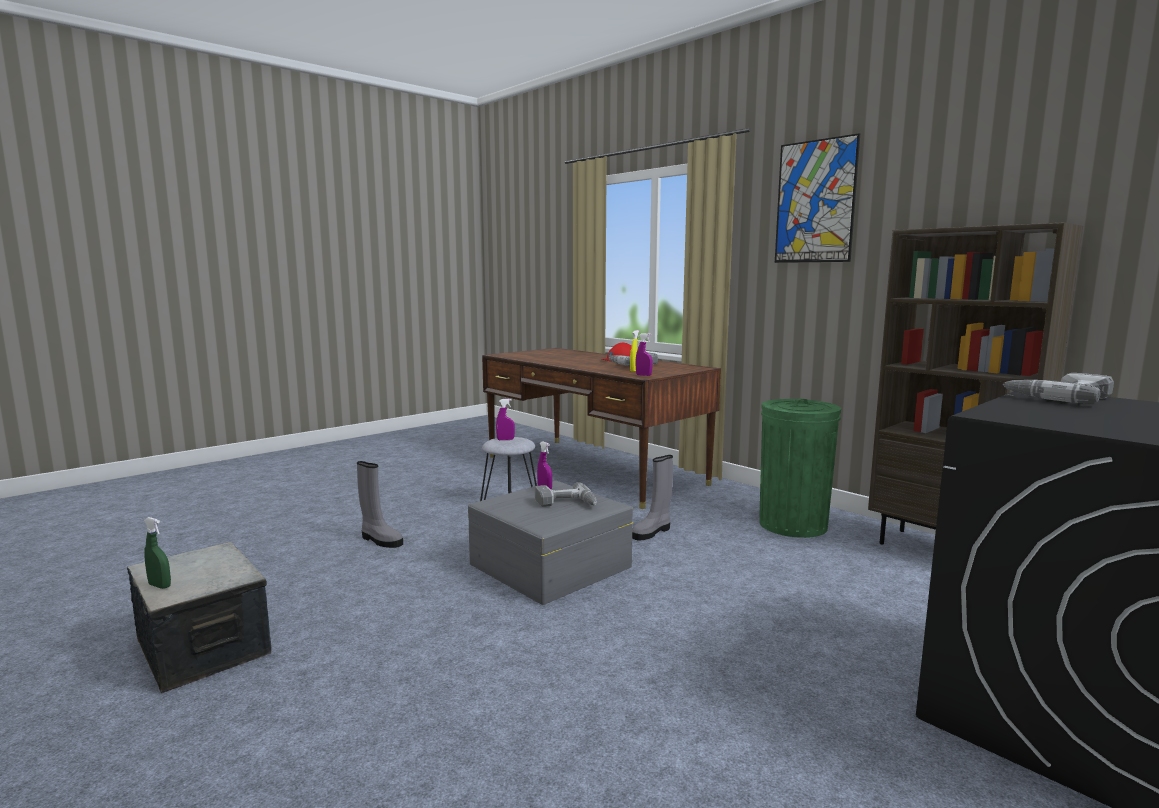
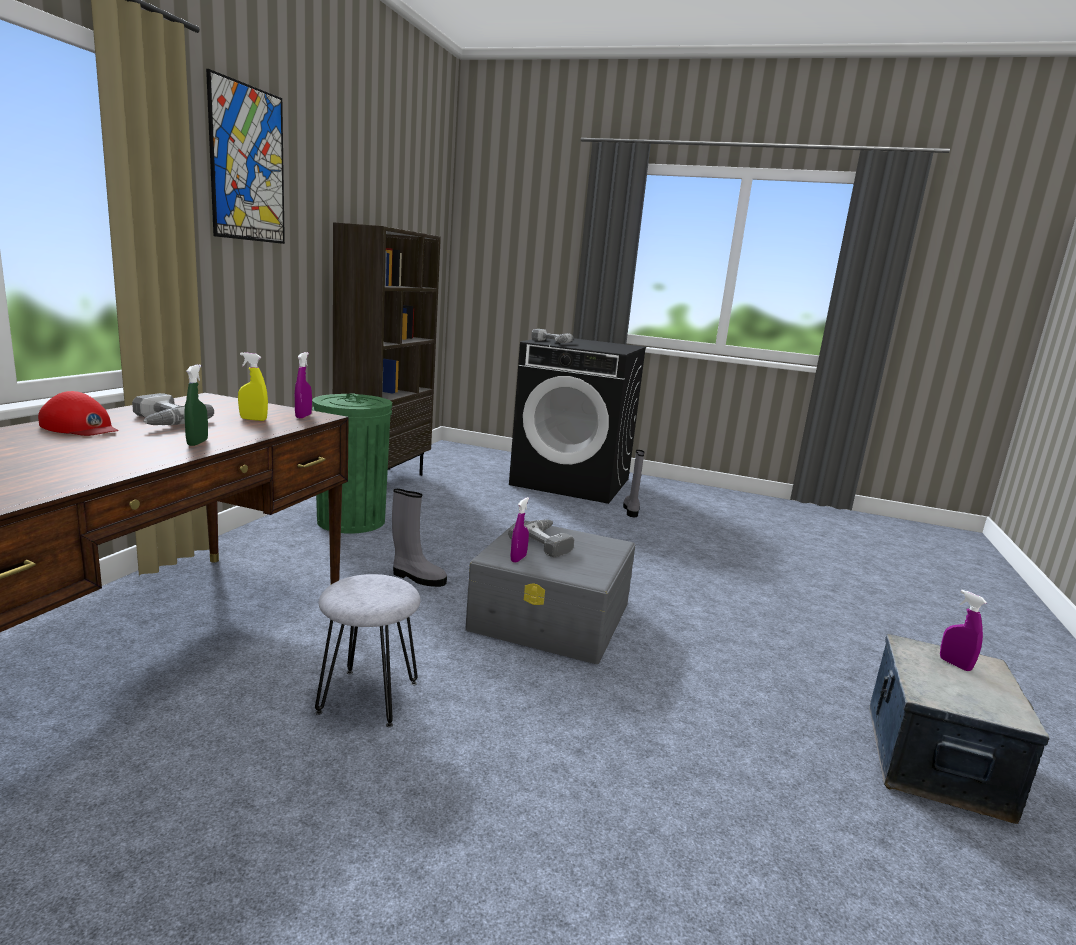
camera: 120 degrees left, 5 degrees up
green spray bottle [144,517,171,589] -> green spray bottle moved to [184,365,208,446]
grey boot [357,461,403,548] -> grey boot moved to [623,450,644,517]
purple spray bottle [496,399,515,440] -> purple spray bottle moved to [940,590,987,671]

